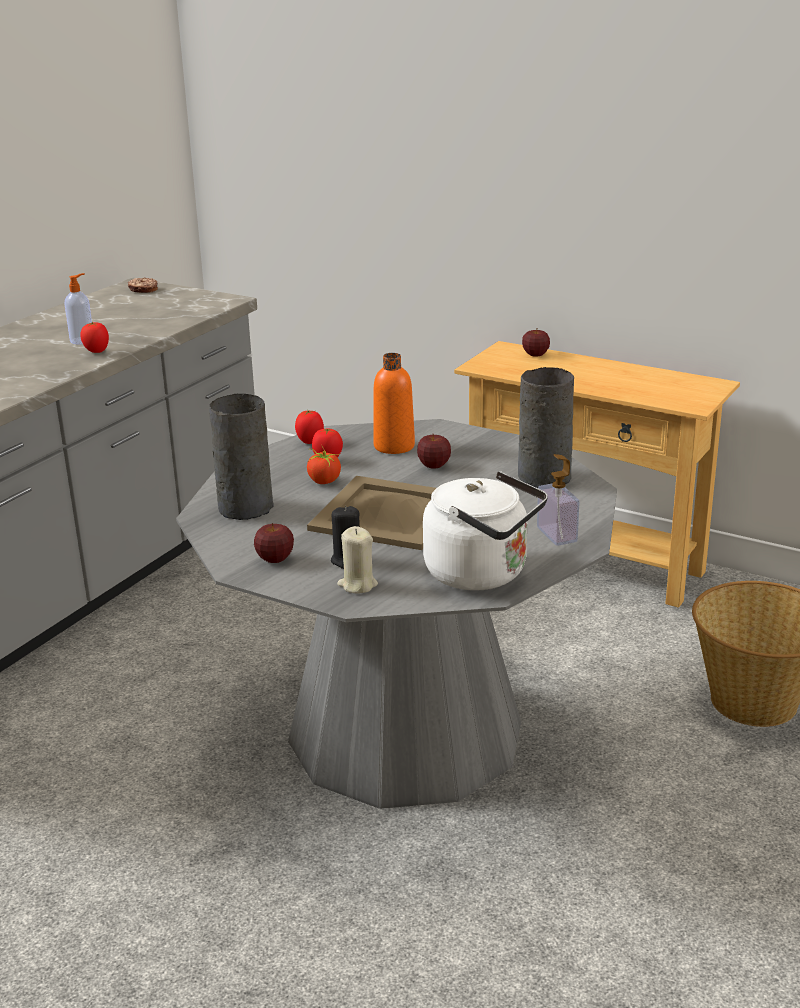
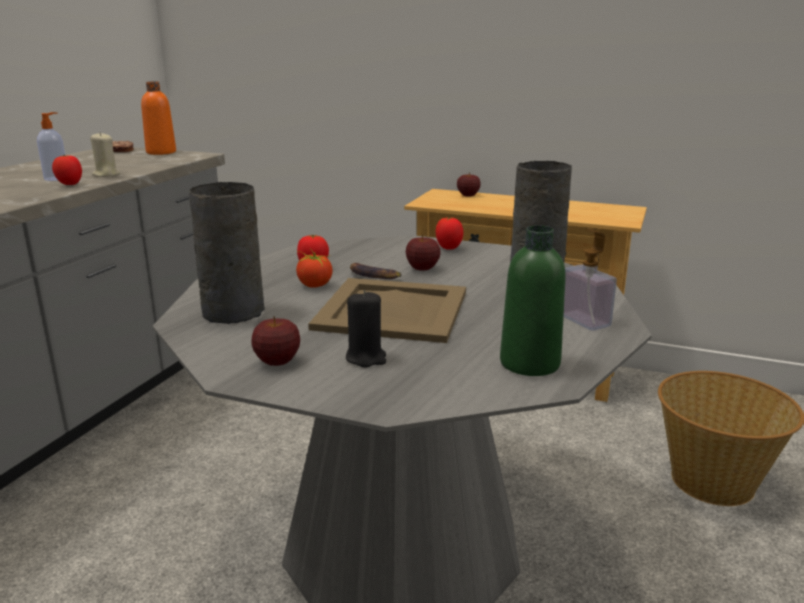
camera: 10 degrees left, 5 degrees down
tomato [295,410,324,444] -> tomato moved to [436,217,463,250]
beige candle [337,526,378,594] -> beige candle moved to [90,132,120,177]
orange bottle [373,353,415,454] -> orange bottle moved to [141,81,176,155]
white kettle [423,471,548,591] -> green bottle [500,225,566,376]
none -> banana [350,263,402,279]

